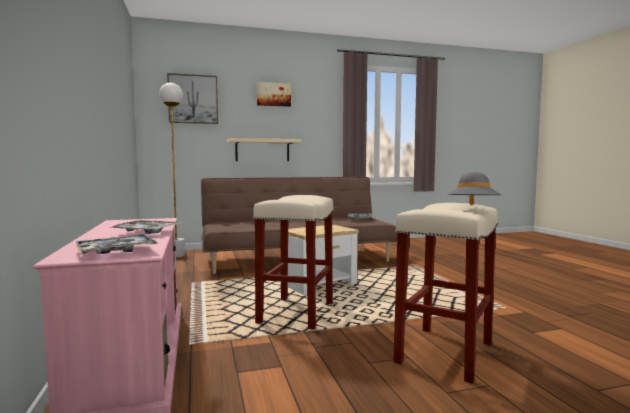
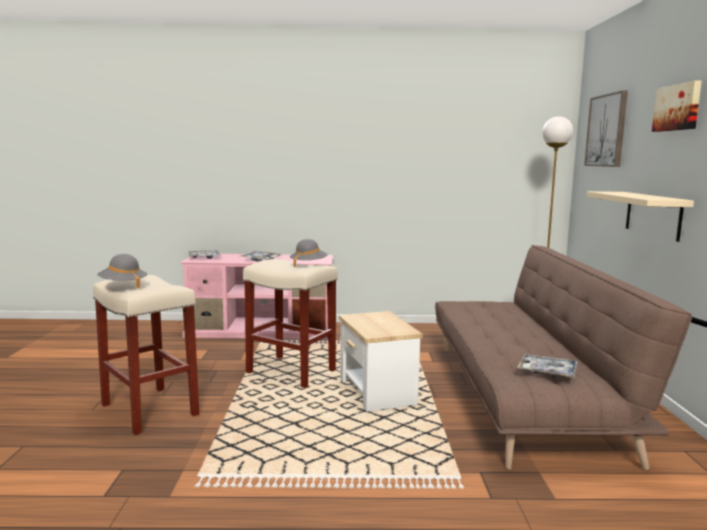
camera: 105 degrees right, 5 degrees up
none -> grey hat [290,239,328,267]

